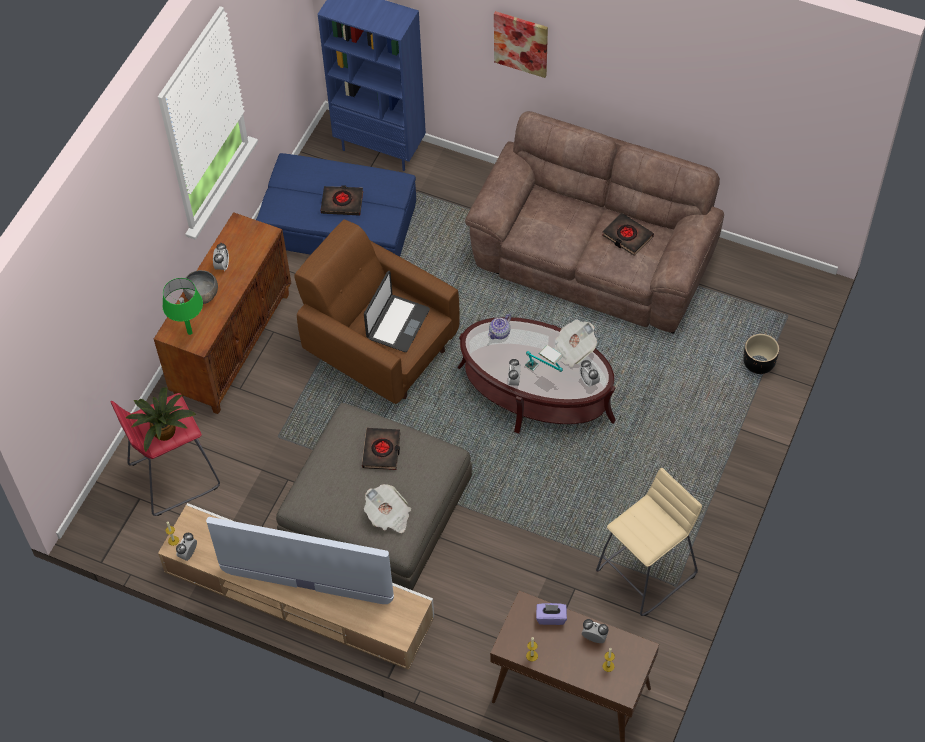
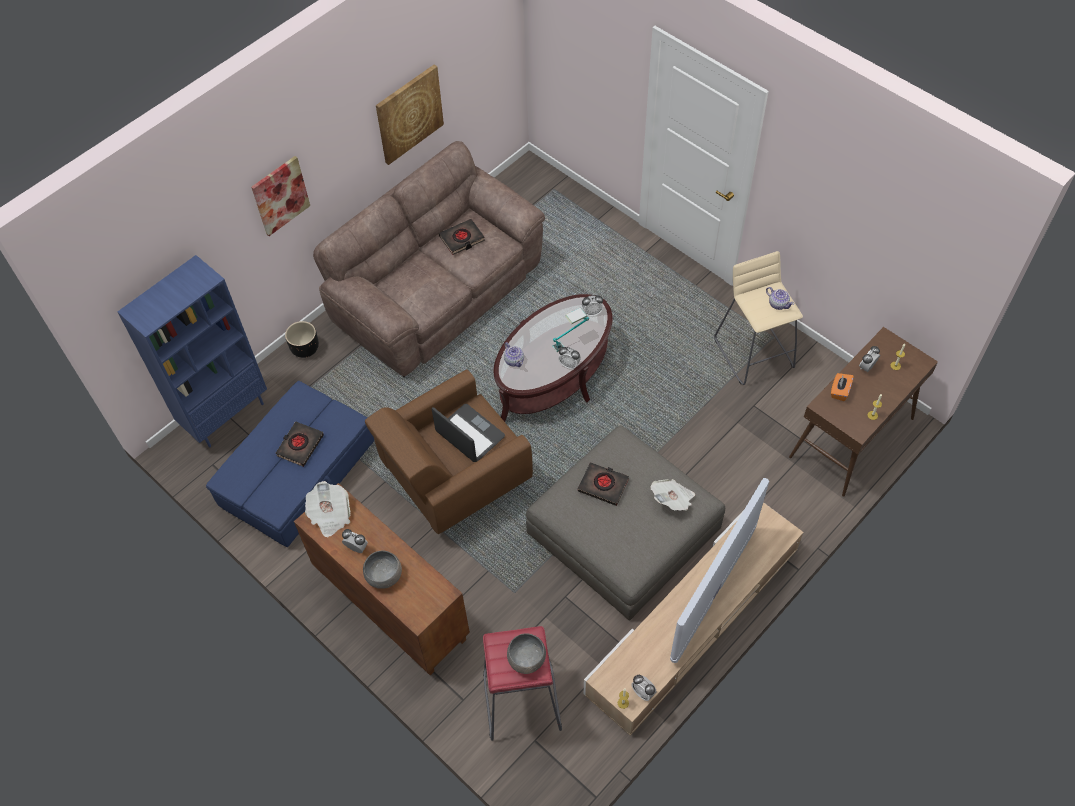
camera: 70 degrees left, 0 degrees up
potted plant [126,388,196,452] -> grey bowl [507,634,546,674]
green table lamp [163,278,203,335] -> none
purple tissue box [536,603,567,625] -> orange tissue box [831,373,854,401]
newspaper [554,320,597,367] -> newspaper moved to [305,481,351,537]
black planter [743,334,779,374] -> black planter moved to [285,321,319,358]
none -> picture [376,64,444,165]
none -> teapot [766,287,794,310]

